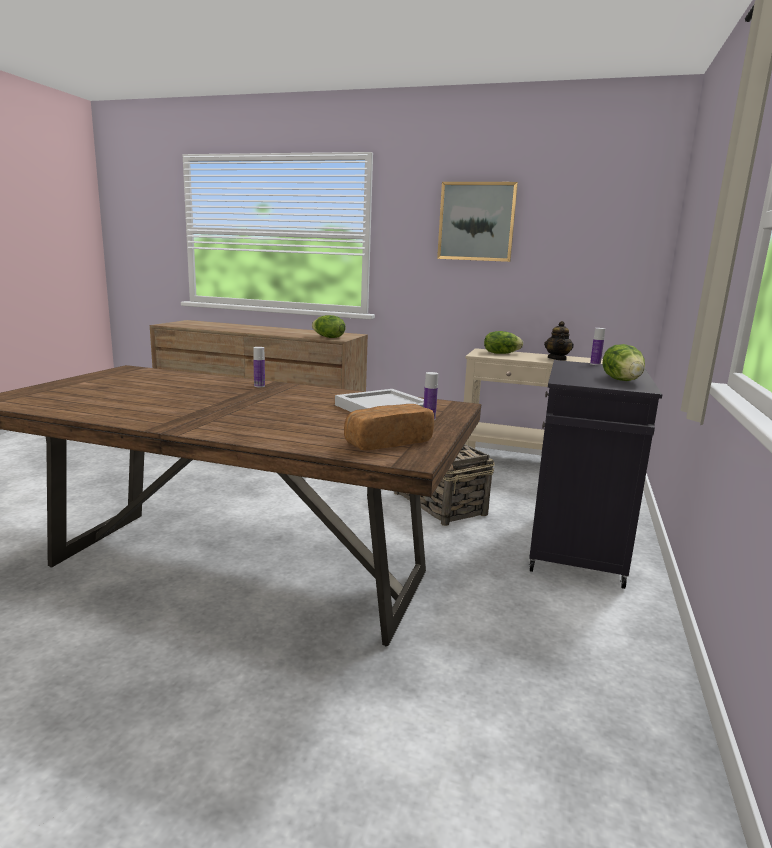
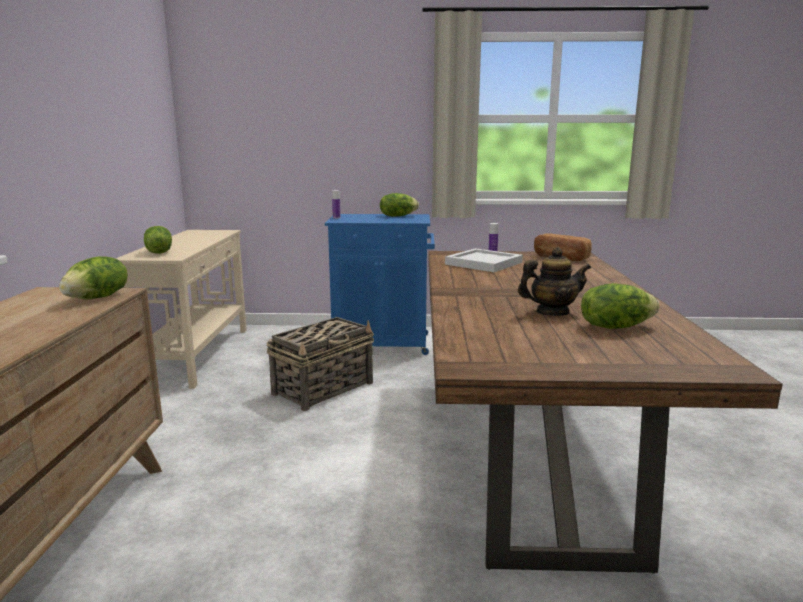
camera: 105 degrees left, 0 degrees up
bottle [253,347,265,387] -> none
picture [437,182,518,262] -> none
black cabinet [529,360,663,589] -> blue cabinet [325,214,435,355]
teapot [544,321,574,361] -> teapot moved to [518,247,591,316]
none -> lettuce [581,283,660,329]

